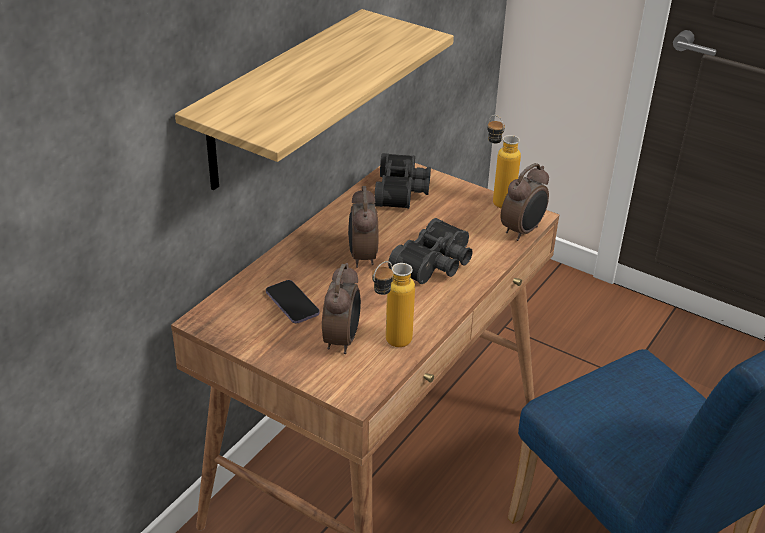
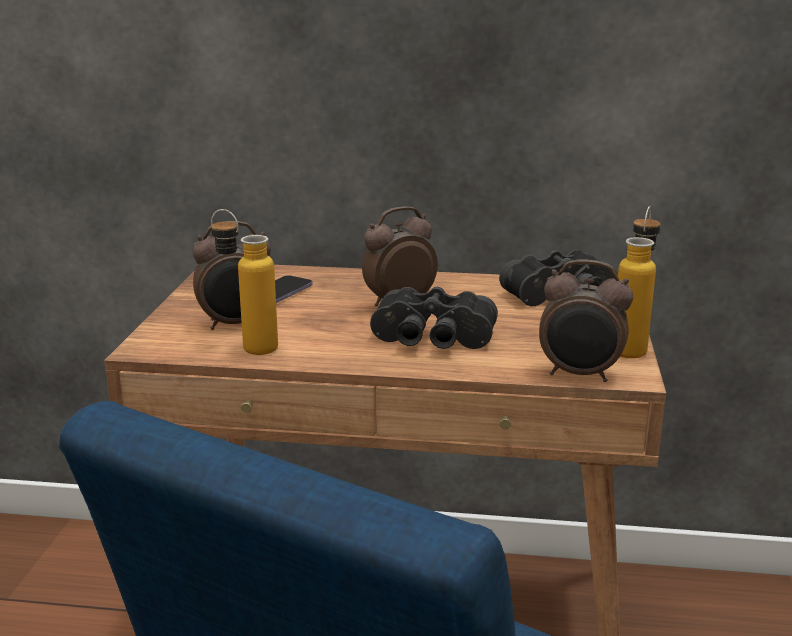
camera: 65 degrees right, 15 degrees down
shelf [175,9,454,190] -> none

